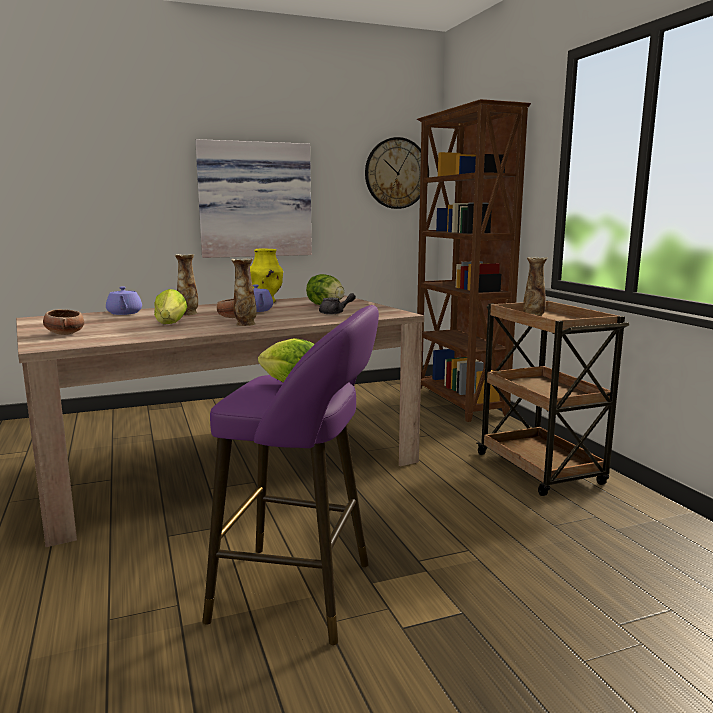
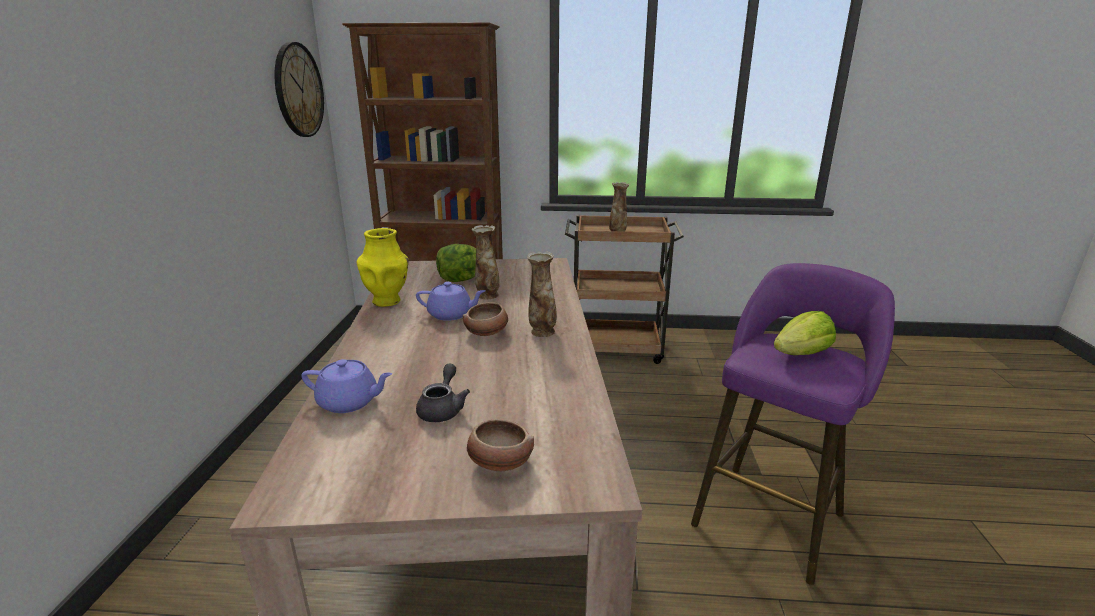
camera: 65 degrees left, 10 degrees up
lettuce [154,289,187,324] -> none
vase [175,254,198,315] -> vase moved to [471,225,500,299]
picture [195,139,312,258] -> none
grey teapot [319,293,356,314] -> grey teapot moved to [416,364,470,422]

